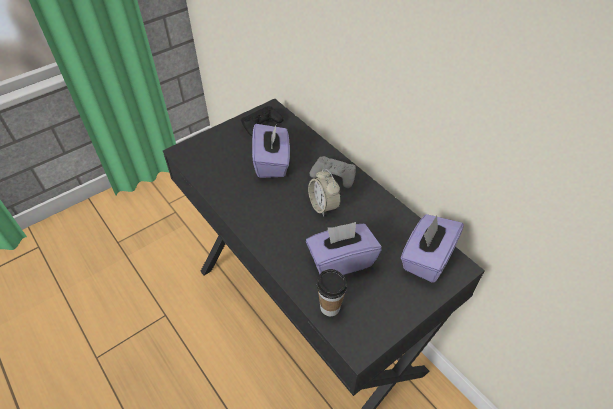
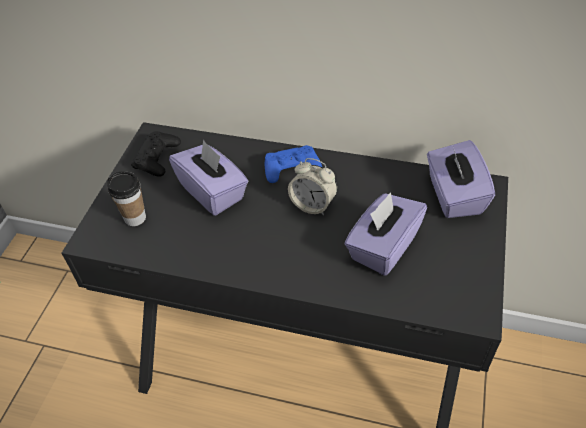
camera: 35 degrees left, 0 degrees up
grey game controller [310,156,356,188] -> blue game controller [265,145,322,183]
cup [317,269,347,316] -> cup moved to [107,171,146,226]

